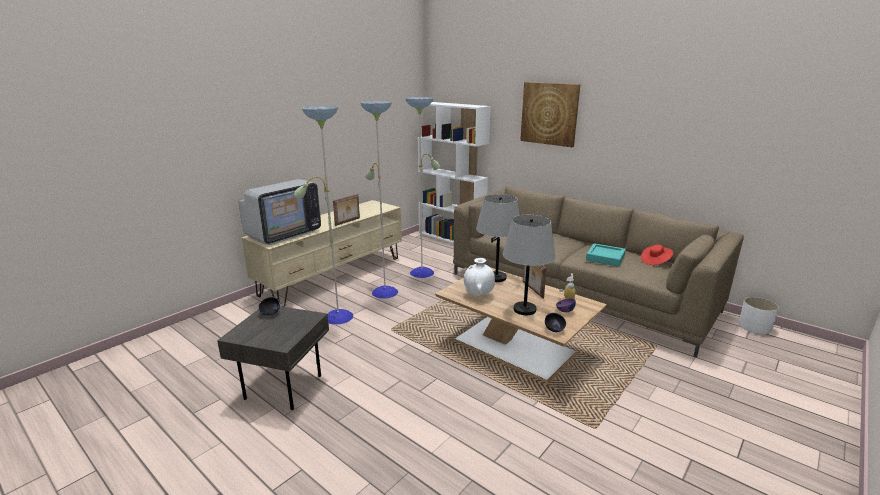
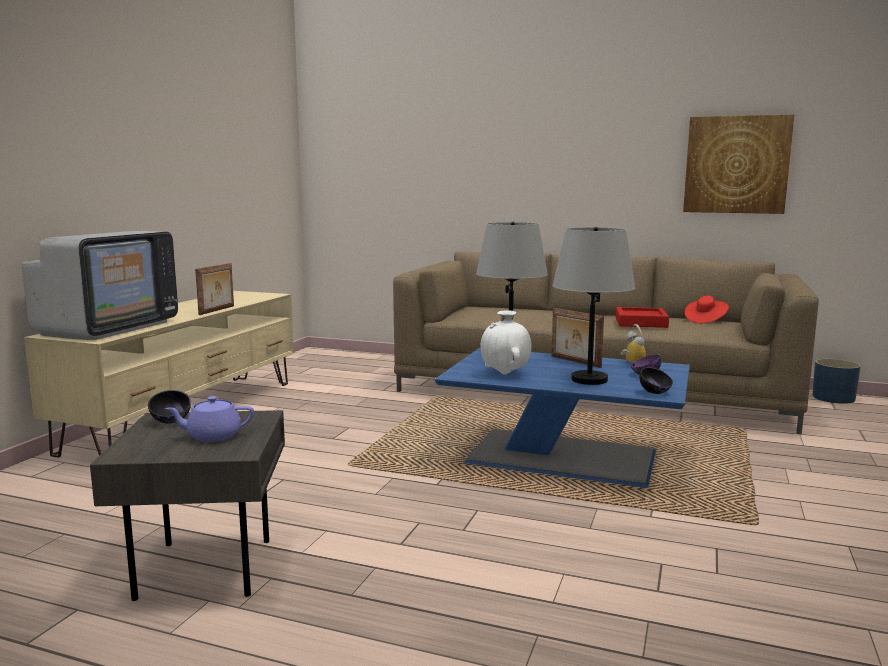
camera: 20 degrees left, 10 degrees down
floor lamp [294,97,440,325] -> none
white bookcase [417,102,491,244] -> none
brown coffee table [435,267,607,383] -> blue coffee table [435,348,690,488]
picture [520,82,581,147] -> picture moved to [683,114,794,214]
turquoise tray [586,243,626,267] -> red tray [616,307,669,328]
white planter [739,297,779,334] -> blue planter [813,359,861,404]
none -> purple teapot [165,396,254,442]

